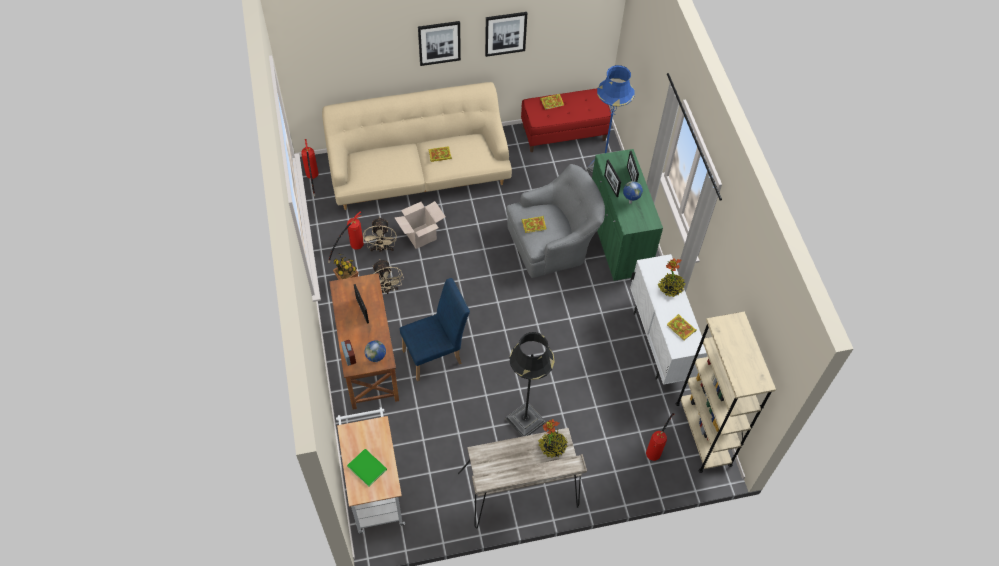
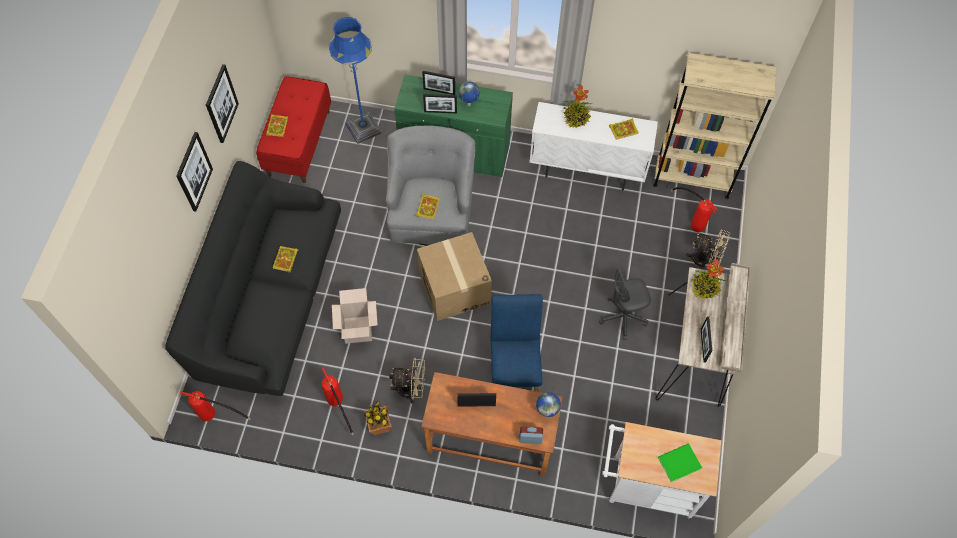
camera: 65 degrees left, 5 degrees up
beige sofa [322,82,512,210] -> black sofa [165,161,341,396]
beige fan [363,217,397,253] -> beige fan moved to [686,229,730,270]
black floor lamp [506,332,555,437] -> grey office chair [599,266,651,340]
none -> cardboard box [417,232,492,321]
none -> picture frame [701,316,712,363]

